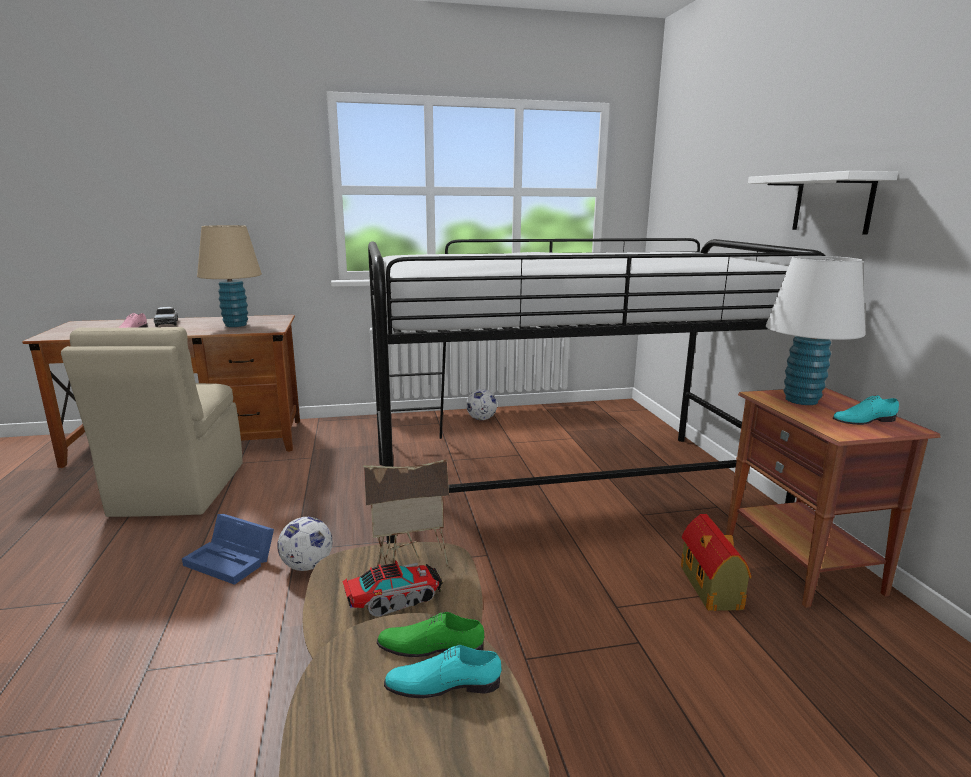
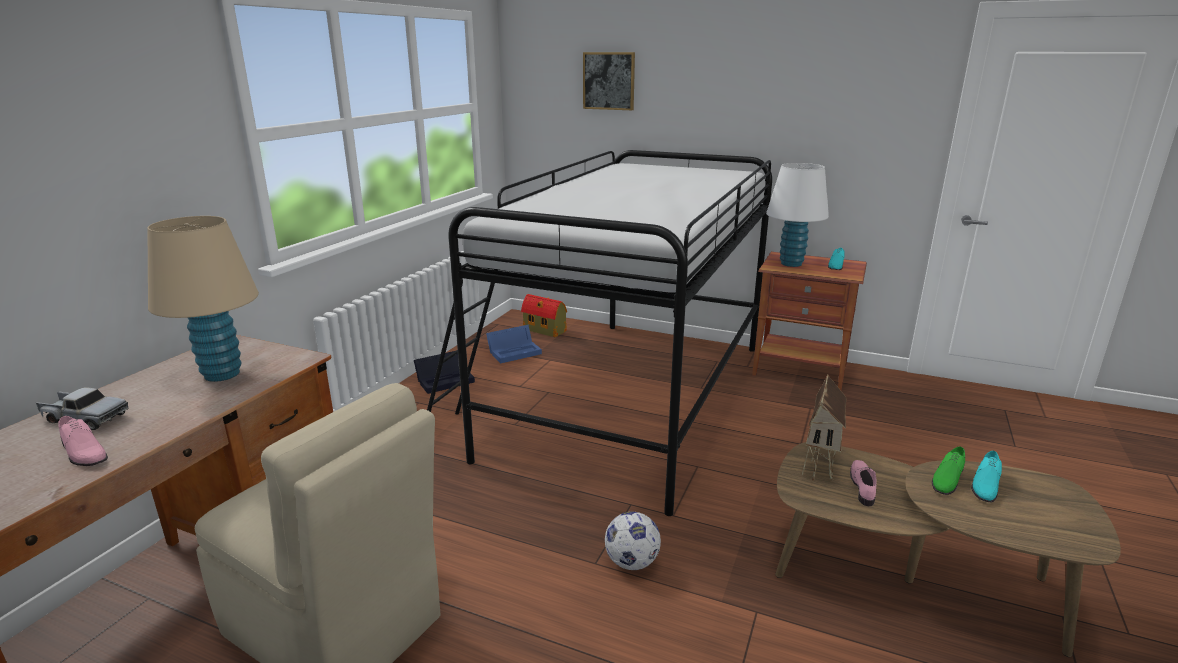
camera: 55 degrees left, 5 degrees up
blue storage box [182,514,274,585] -> blue storage box moved to [486,325,542,363]
toy truck [342,561,443,616] -> pink shoe [850,460,877,506]
football [466,389,497,420] -> black storage box [414,351,475,394]
toy house [681,514,751,611] -> toy house moved to [521,294,567,338]
white shelf [748,171,898,235] -> none
none -> picture [583,52,635,110]

